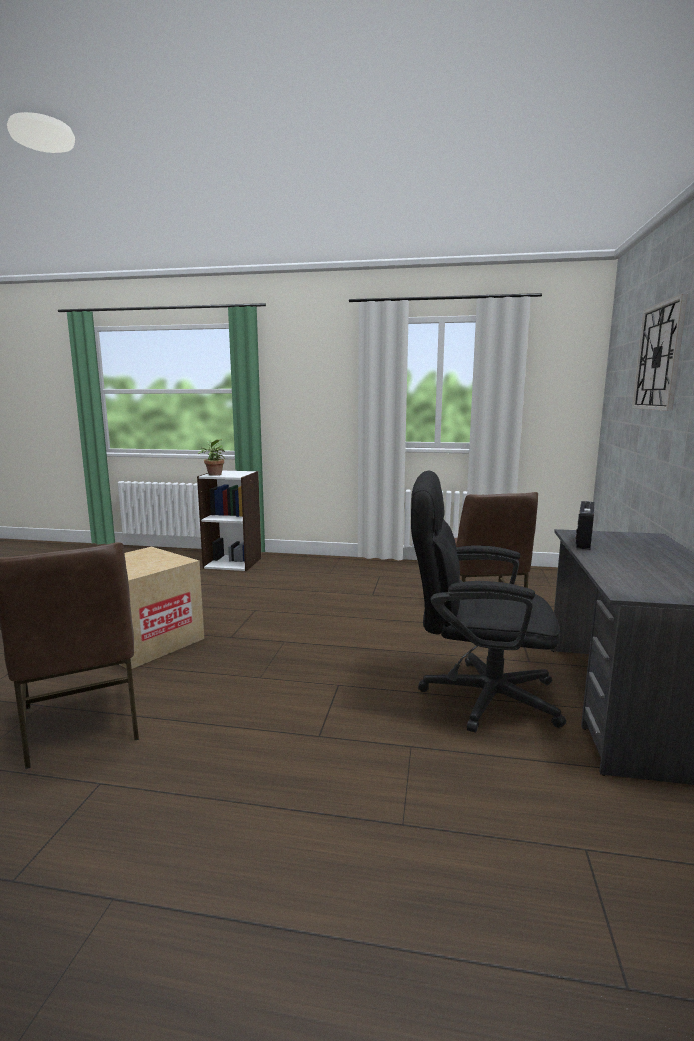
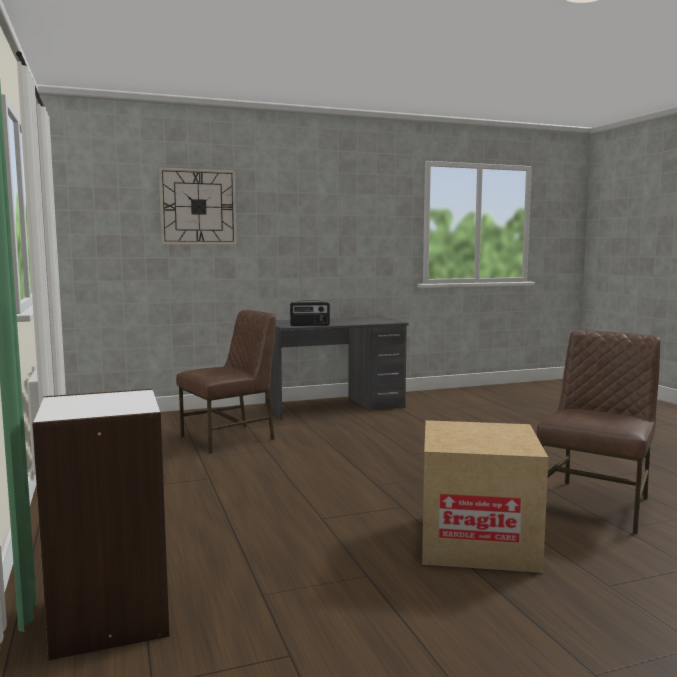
camera: 120 degrees left, 5 degrees down
potted plant [198,439,226,476] -> none
black office chair [411,470,566,733] -> none

